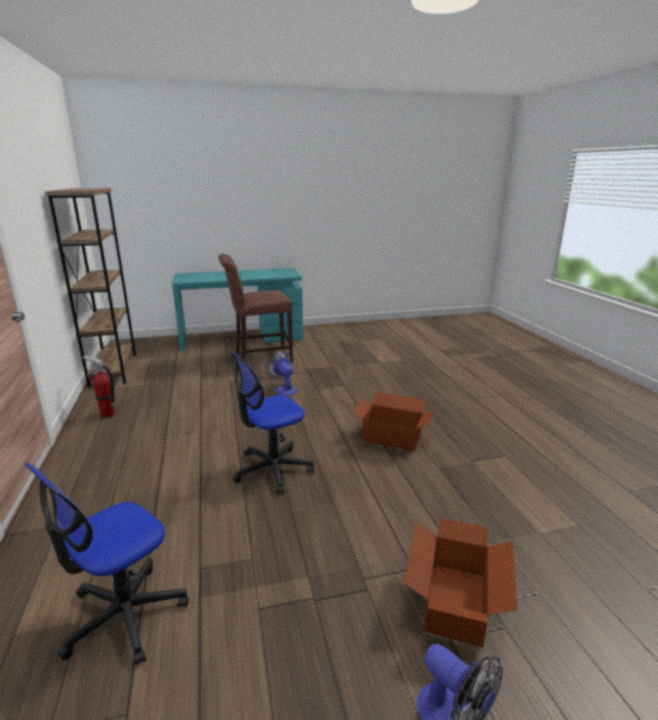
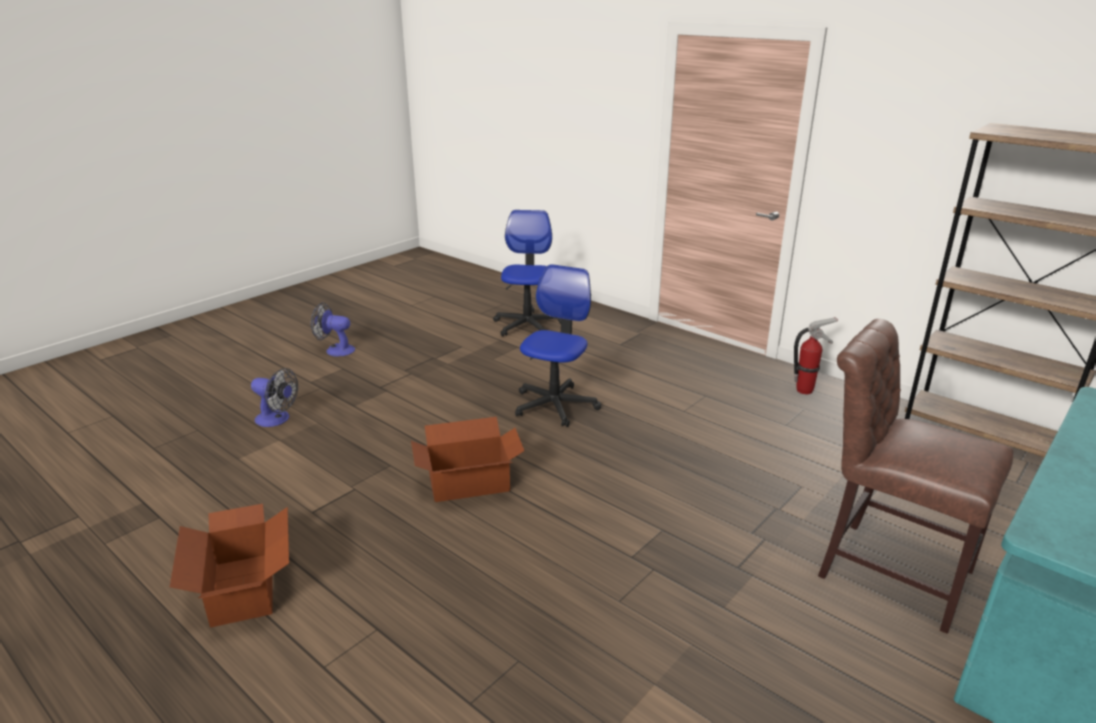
camera: 145 degrees right, 5 degrees up
brown chair [218,254,293,363] -> brown chair turned 90 degrees counterclockwise [818,319,1014,634]
fan [266,351,297,396] -> fan moved to [251,368,298,427]
cardboard box [404,518,518,647] -> cardboard box moved to [170,504,289,628]

